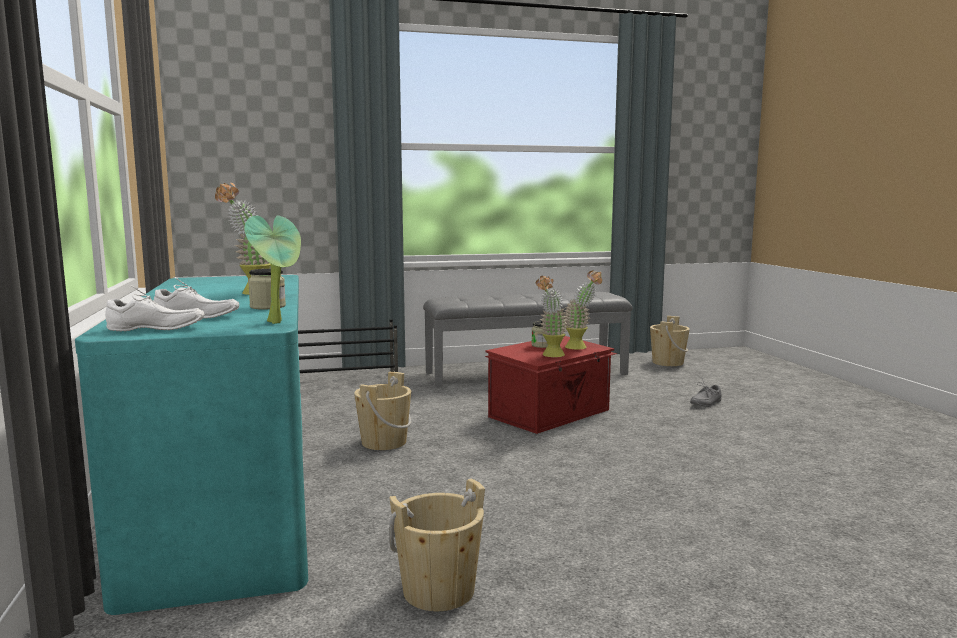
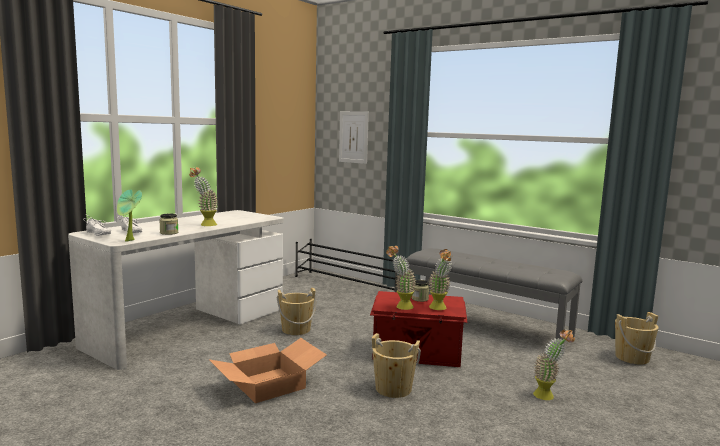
camera: 50 degrees right, 0 degrees up
turquoise desk [75,275,308,615] -> white desk [68,210,284,370]
beige bucket [389,478,485,611] -> beige bucket moved to [372,333,421,398]
grey shoe [690,379,722,407] -> potted plant [533,329,575,400]
none -> cardboard box [210,338,327,403]
none -> picture [339,111,369,164]

